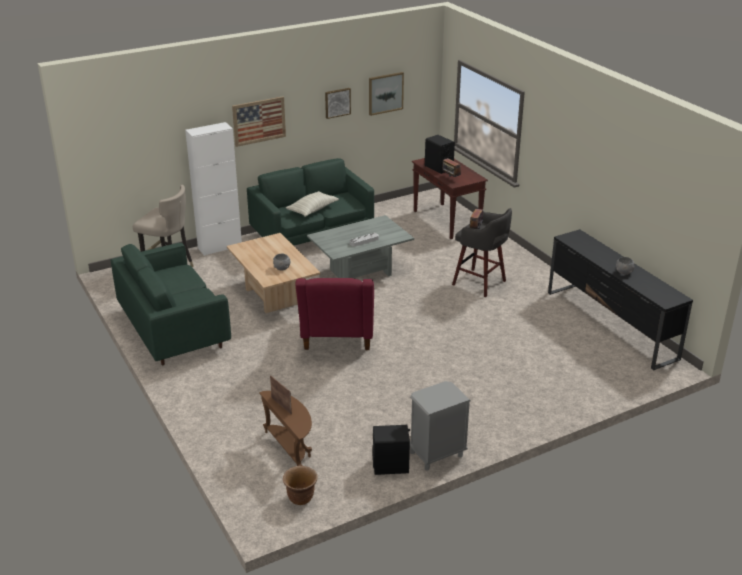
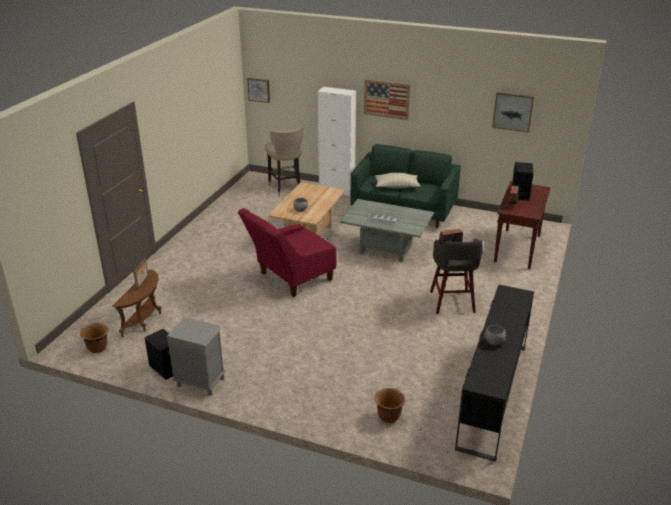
camera: 50 degrees right, 0 degrees up
green sofa [111,243,231,365] -> none
picture [325,88,351,119] -> picture moved to [247,78,270,103]
none -> brown planter [374,388,405,423]

